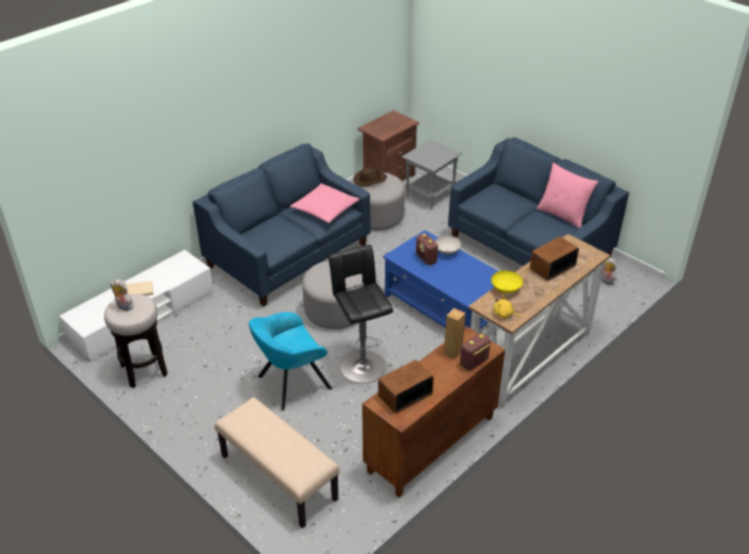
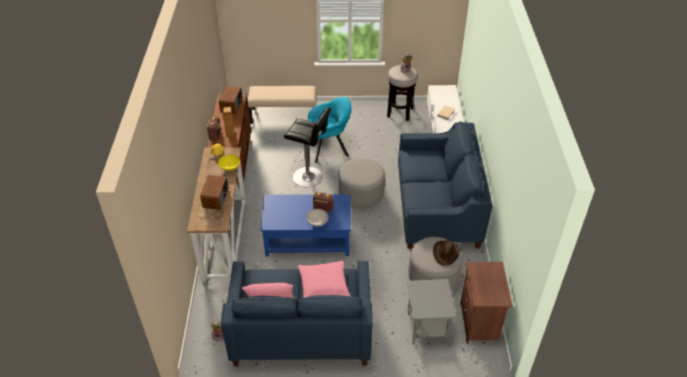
camera: 135 degrees right, 5 degrees up
turquoise armchair [249,312,333,411] -> turquoise armchair turned 60 degrees clockwise [308,97,351,163]
pink pillow [290,183,360,223] -> pink pillow moved to [298,261,351,298]

